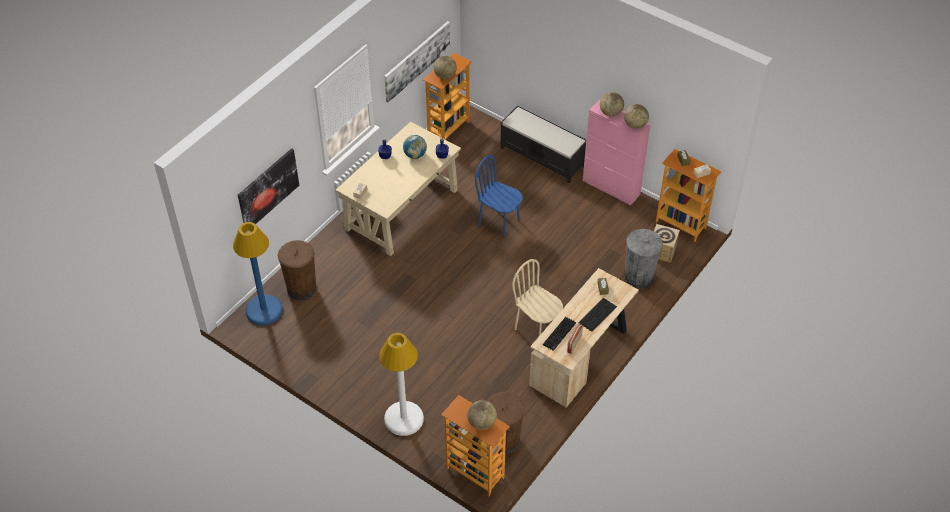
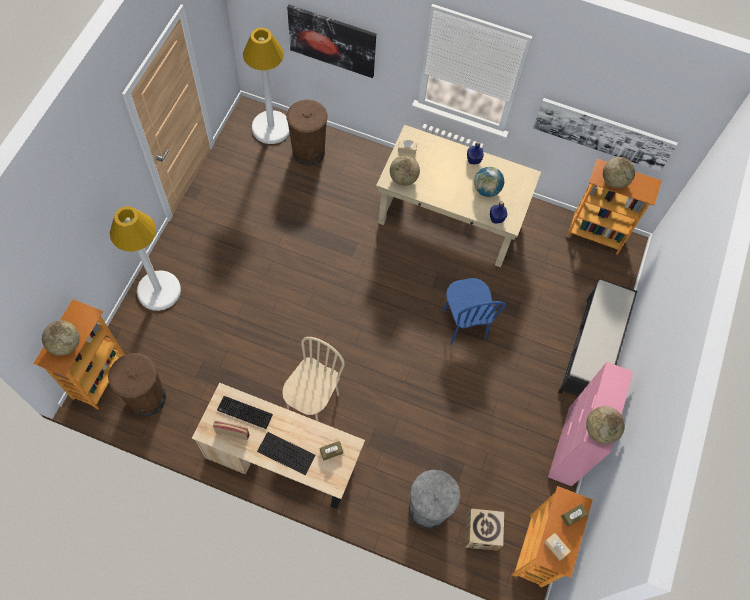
camera: 70 degrees right, 15 degrees up
blue floor lamp [233,222,283,325] -> white floor lamp [243,28,290,144]
blue chair [475,155,523,238] -> blue chair turned 150 degrees clockwise [443,278,506,345]
globe [600,92,624,117] -> globe moved to [390,155,420,186]

